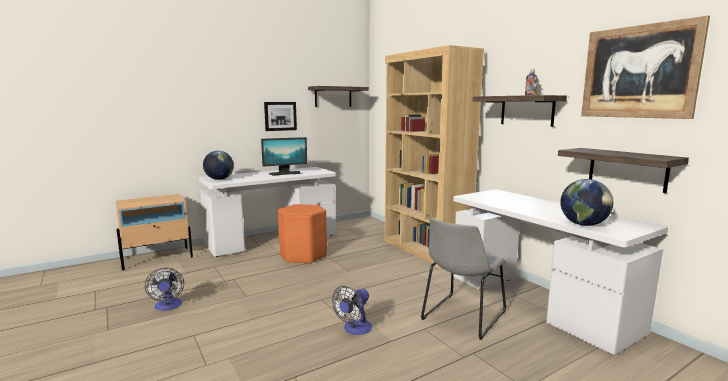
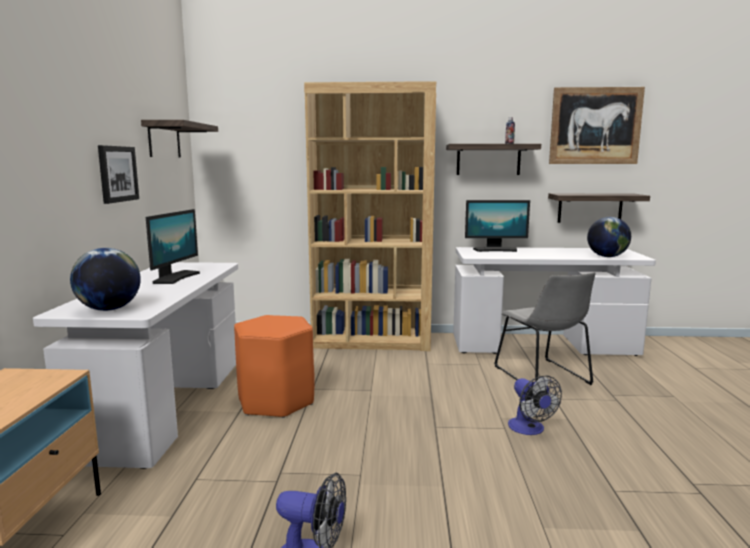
camera: 55 degrees left, 0 degrees up
none -> monitor [465,200,530,252]

